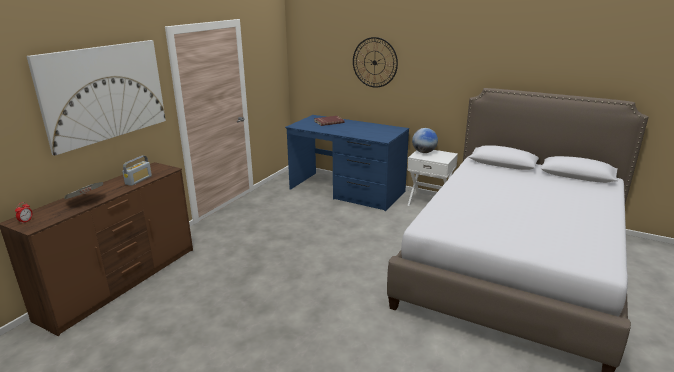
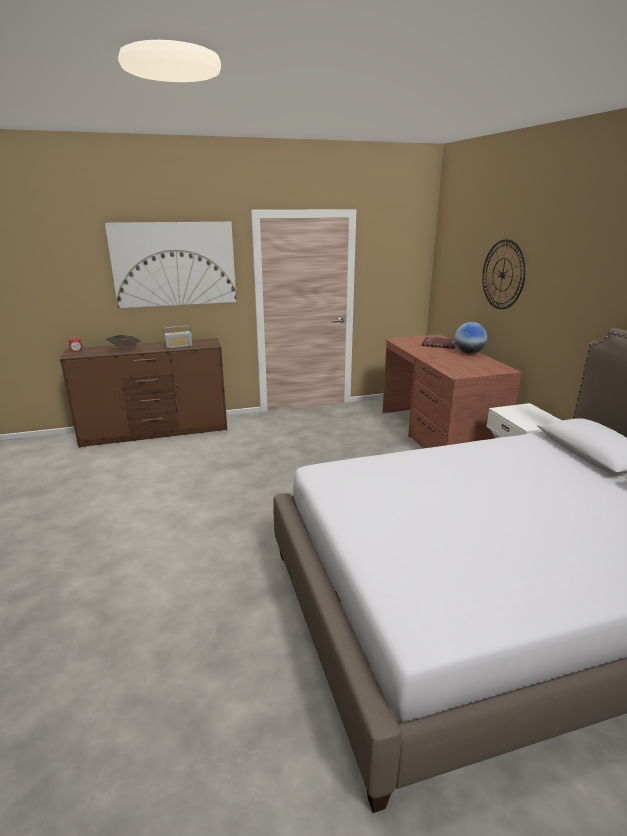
camera: 45 degrees right, 0 degrees up
blue desk [285,115,409,211] -> brown desk [382,334,522,448]
globe [412,128,438,153] -> globe moved to [454,322,487,354]

